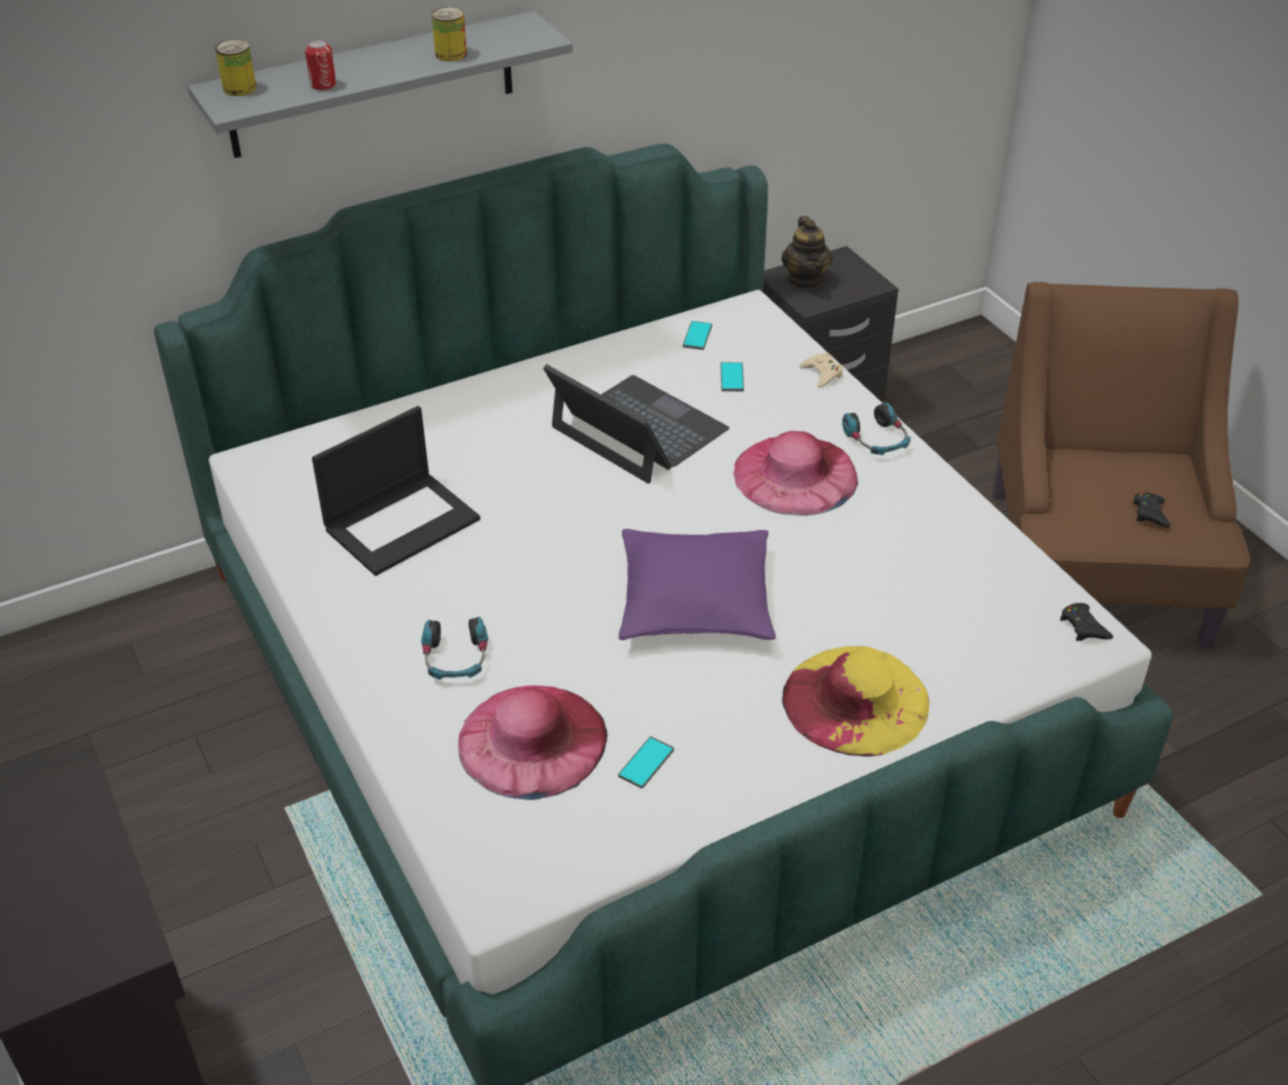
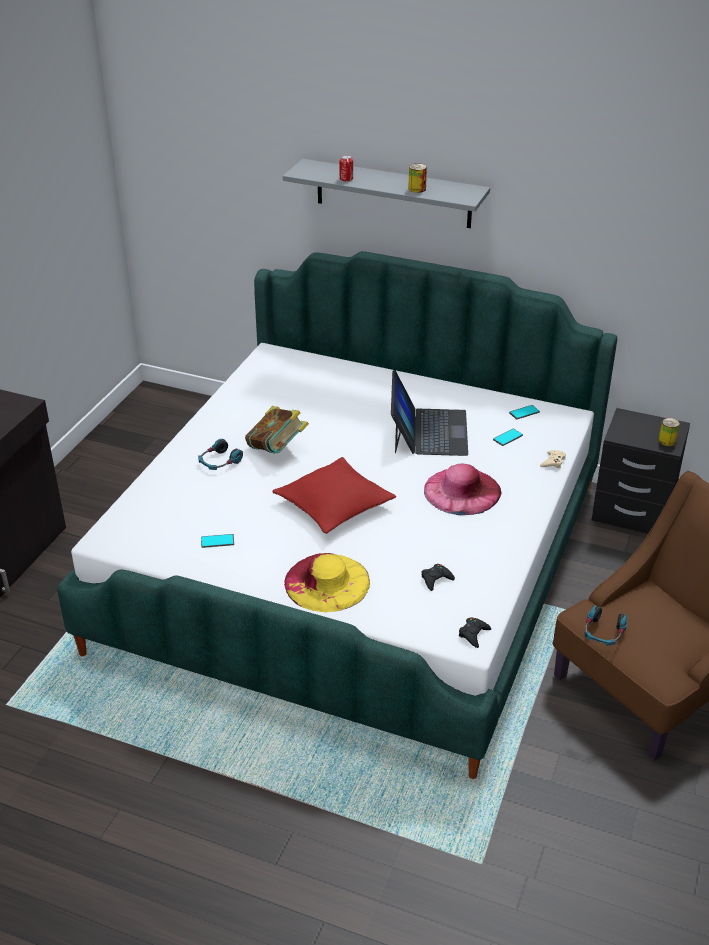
camera: 50 degrees right, 5 degrees down
can [215,40,256,96] -> can moved to [658,418,680,446]
laptop [312,406,480,576] -> none
pink hat [458,686,608,800] -> none
purple pillow [619,529,776,640] -> red pillow [272,457,396,534]
teapot [781,216,833,289] -> none
headphones [842,403,911,455] -> headphones moved to [584,605,627,646]
black game controller [1133,492,1171,528] -> black game controller moved to [421,564,455,591]
none -> book [245,406,309,454]

